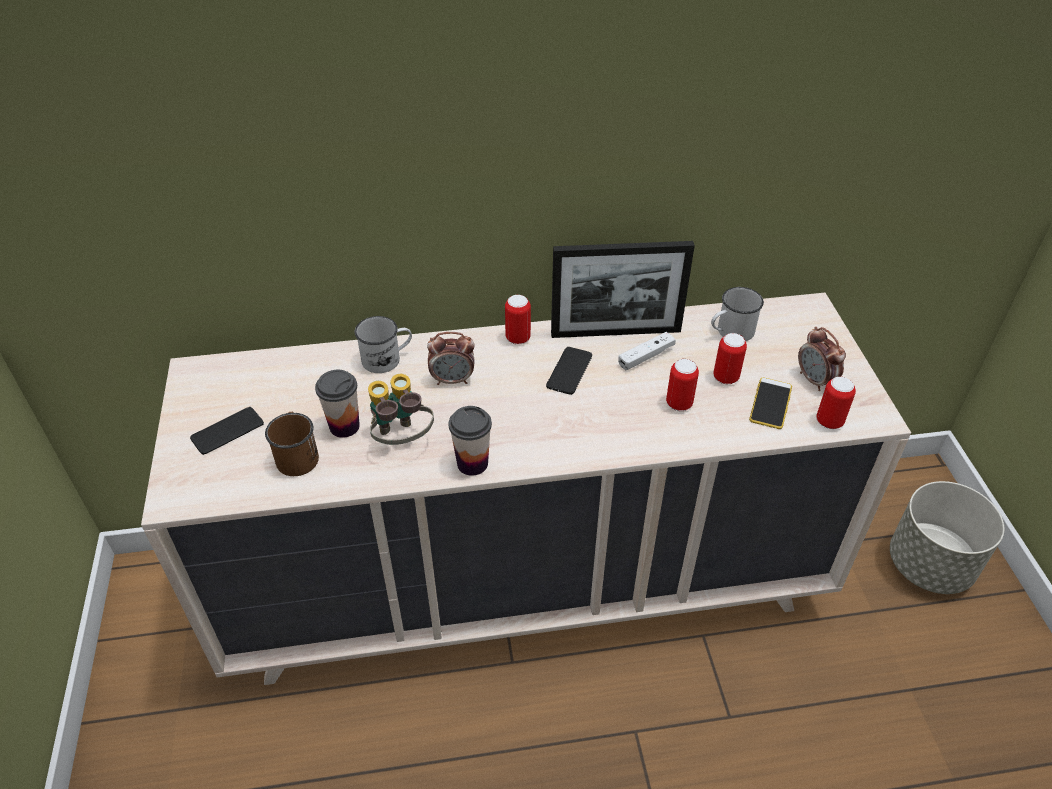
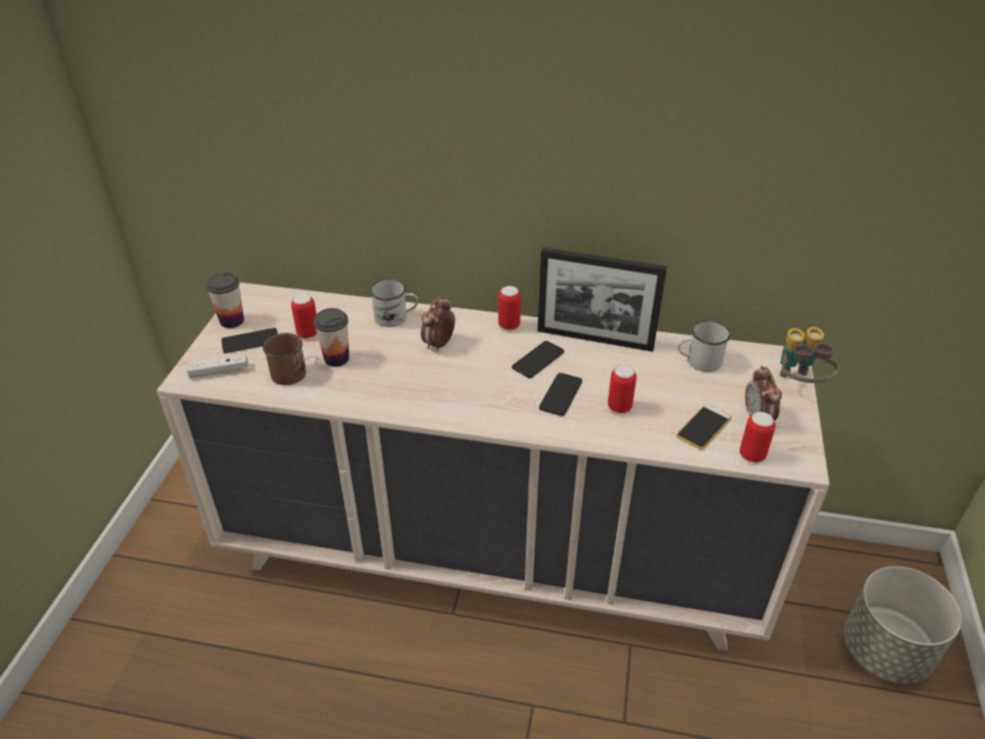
camera: 20 degrees right, 5 degrees down
binoculars [368,374,434,445] -> binoculars moved to [780,327,839,383]
alarm clock [427,332,475,385] -> alarm clock turned 105 degrees clockwise [421,296,455,352]
cup [449,406,492,476] -> cup moved to [206,272,244,328]
white game controller [618,332,676,370] -> white game controller moved to [187,354,248,378]
can [713,333,747,384] -> can moved to [291,294,317,338]
none -> phone [539,373,582,416]

